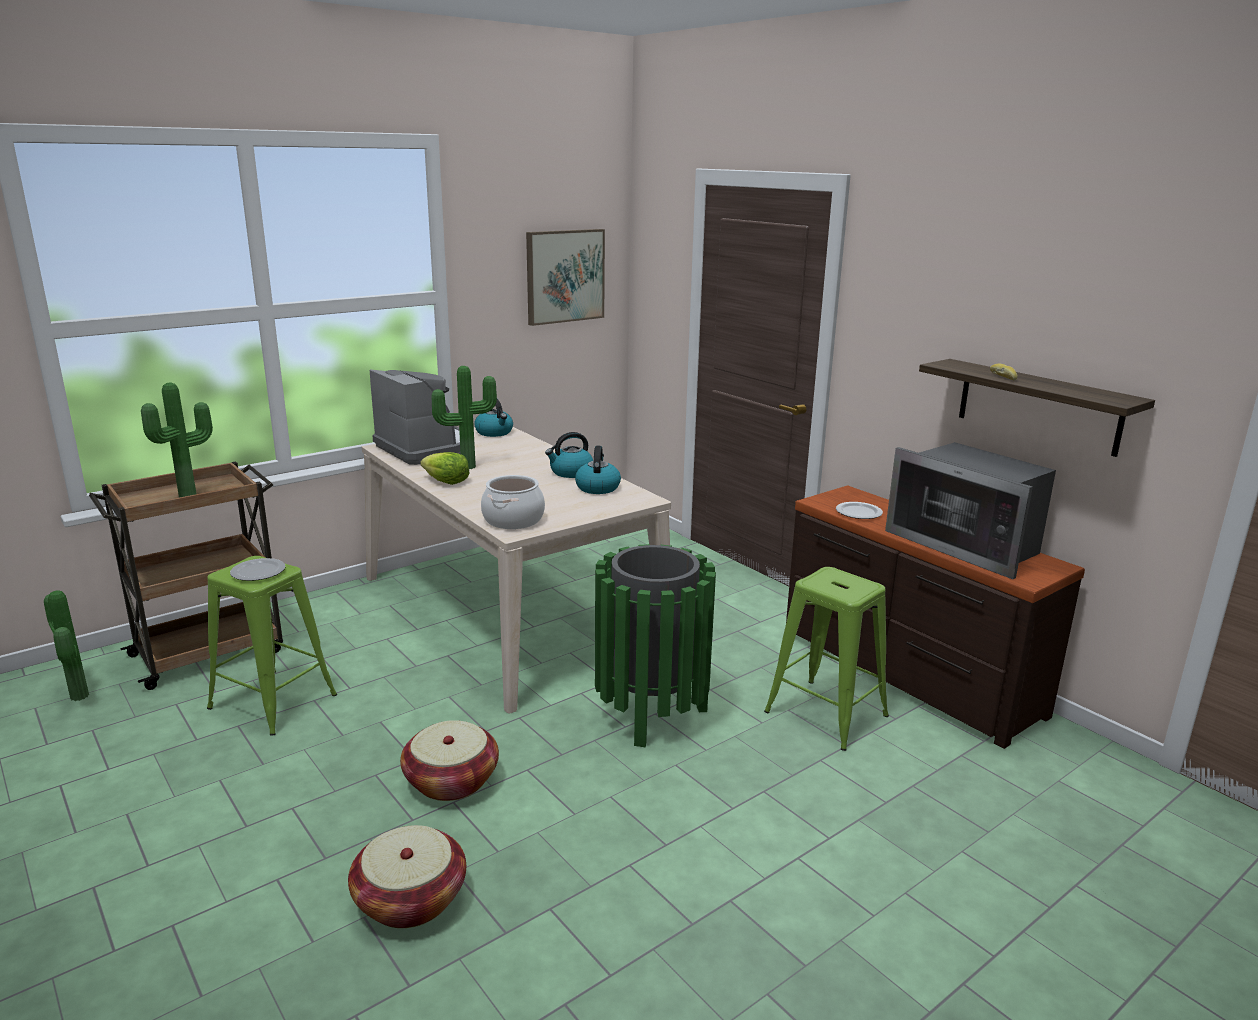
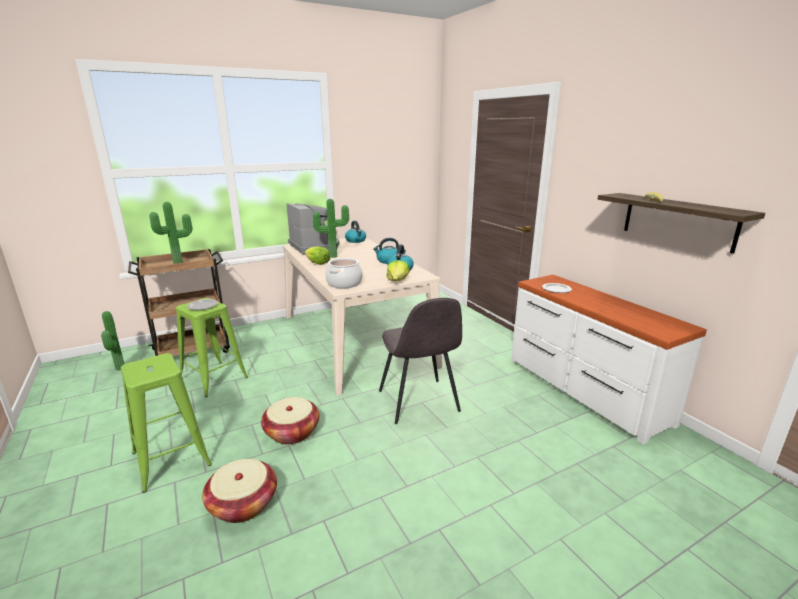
camera: 10 degrees right, 0 degrees up
picture [526,229,605,326] -> none
green trash can [595,544,716,748] -> grey chair [379,298,462,424]
green stool [764,567,889,751] -> green stool moved to [121,353,212,493]
brown dresser [786,485,1085,749] -> white dresser [511,275,707,444]
microwave [885,442,1056,579] -> none
none -> lettuce [386,260,410,281]

